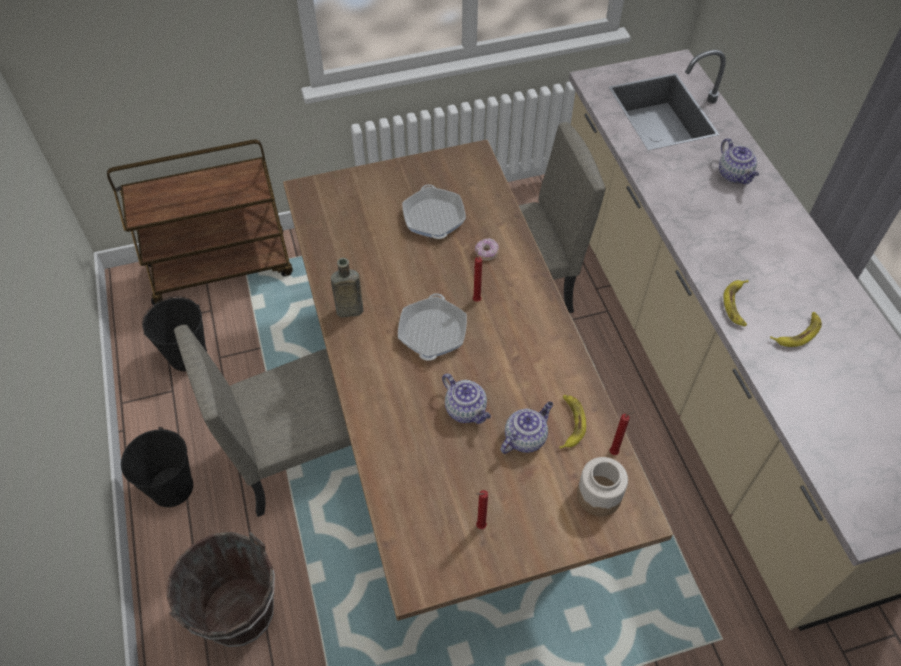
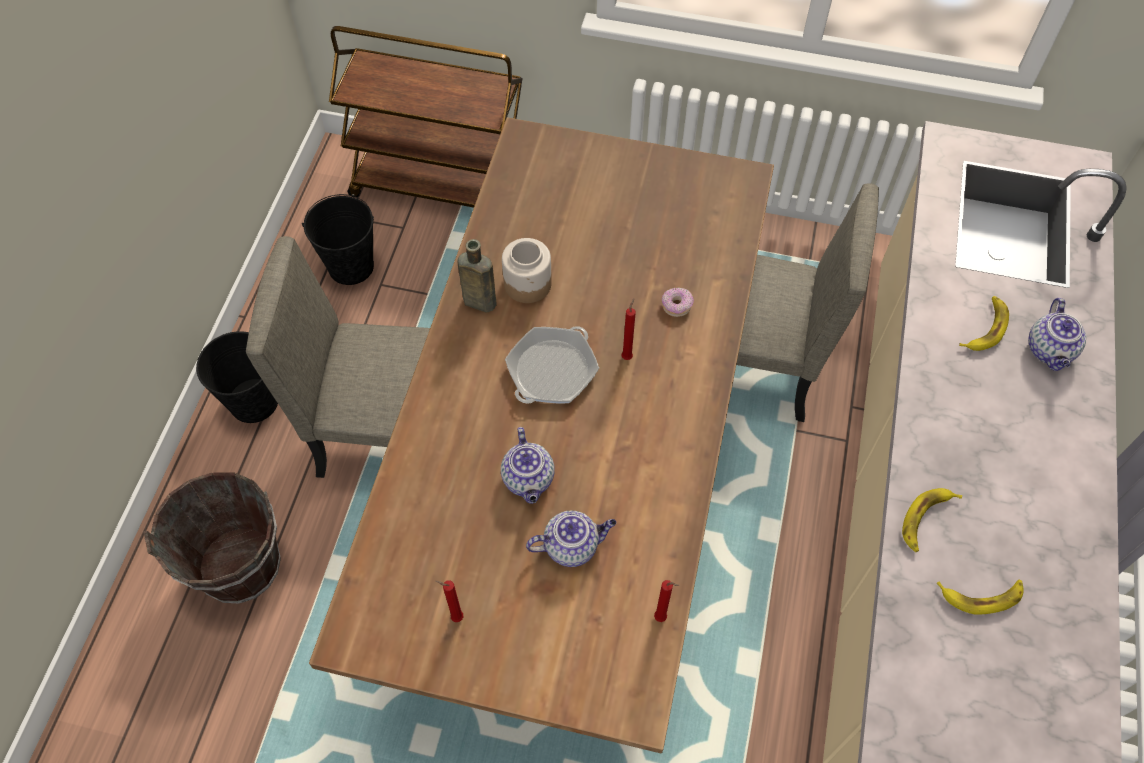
camera: 30 degrees right, 5 degrees up
frying pan [402,184,466,239] -> none
banana [559,395,586,449] -> banana moved to [959,296,1009,351]
jar [577,457,628,516] -> jar moved to [502,238,552,303]

